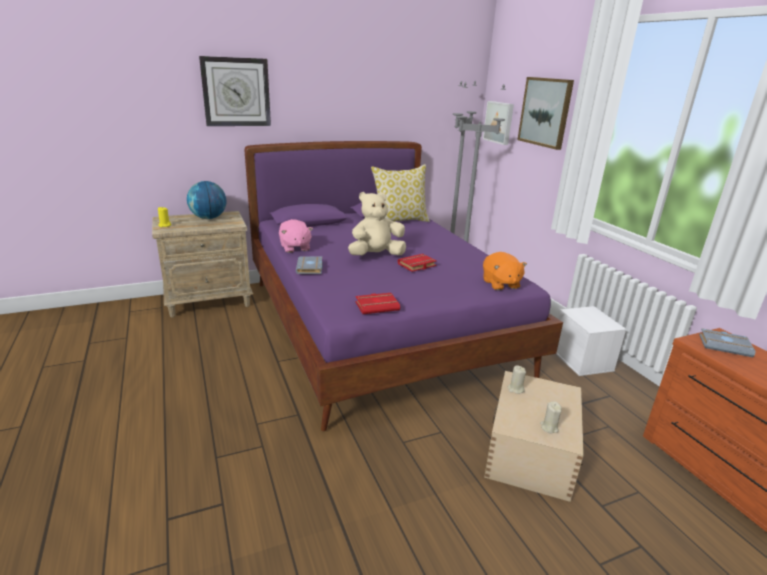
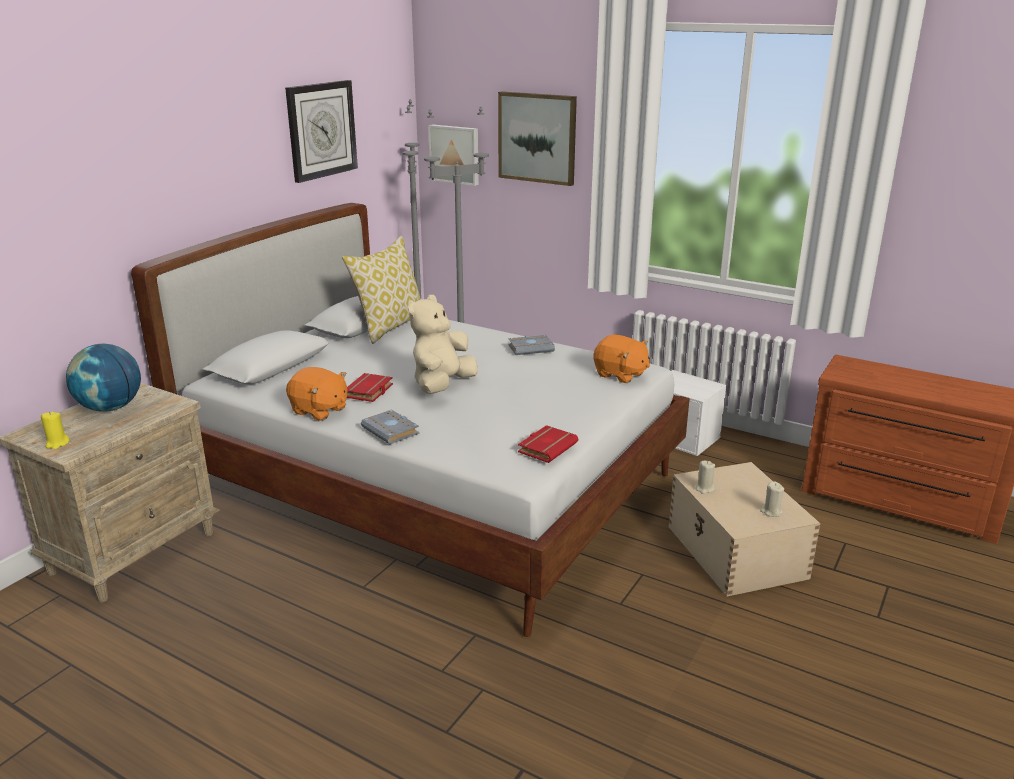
camera: 35 degrees left, 0 degrees up
wall clock [199,56,271,126] -> wall clock moved to [285,80,358,183]
purple bed [244,141,563,431] -> white bed [131,203,690,637]
pink plush toy [279,219,313,253] -> orange plush toy [286,367,347,421]
red book [398,254,436,272] -> red book moved to [347,373,393,402]
grey book [699,328,756,357] -> grey book moved to [508,335,555,355]

